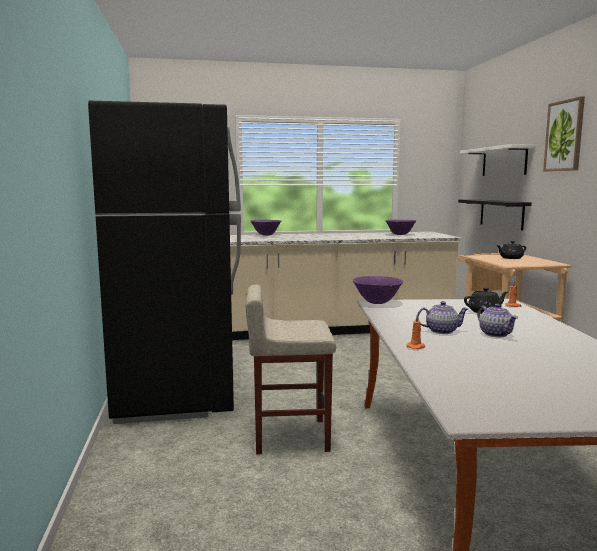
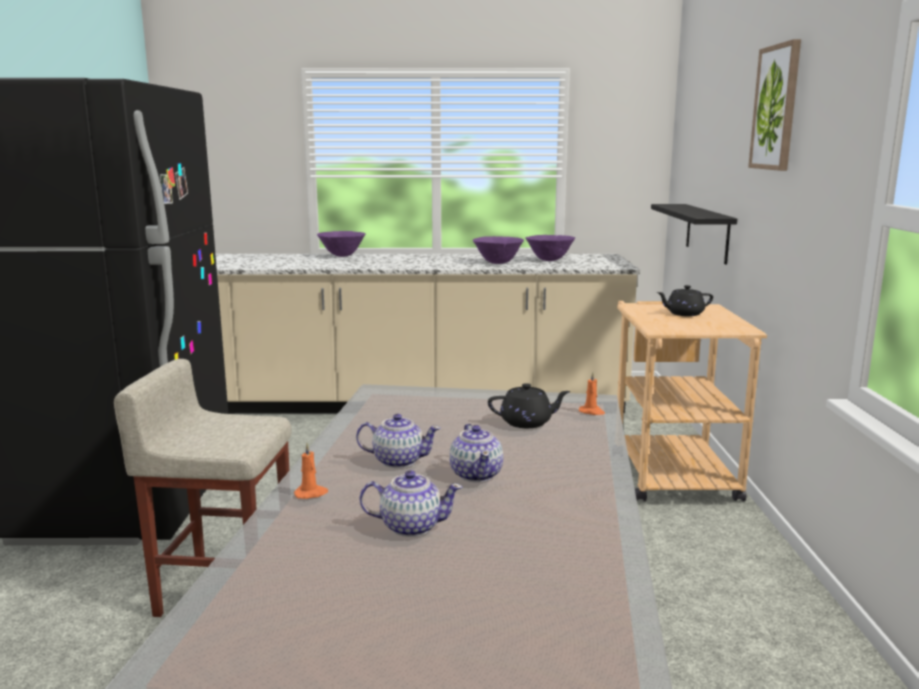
camera: 10 degrees right, 5 degrees up
purple bowl [352,276,403,304] -> purple bowl moved to [473,236,524,264]
white shelf [460,144,535,176] -> none
none -> teapot [359,470,463,537]

